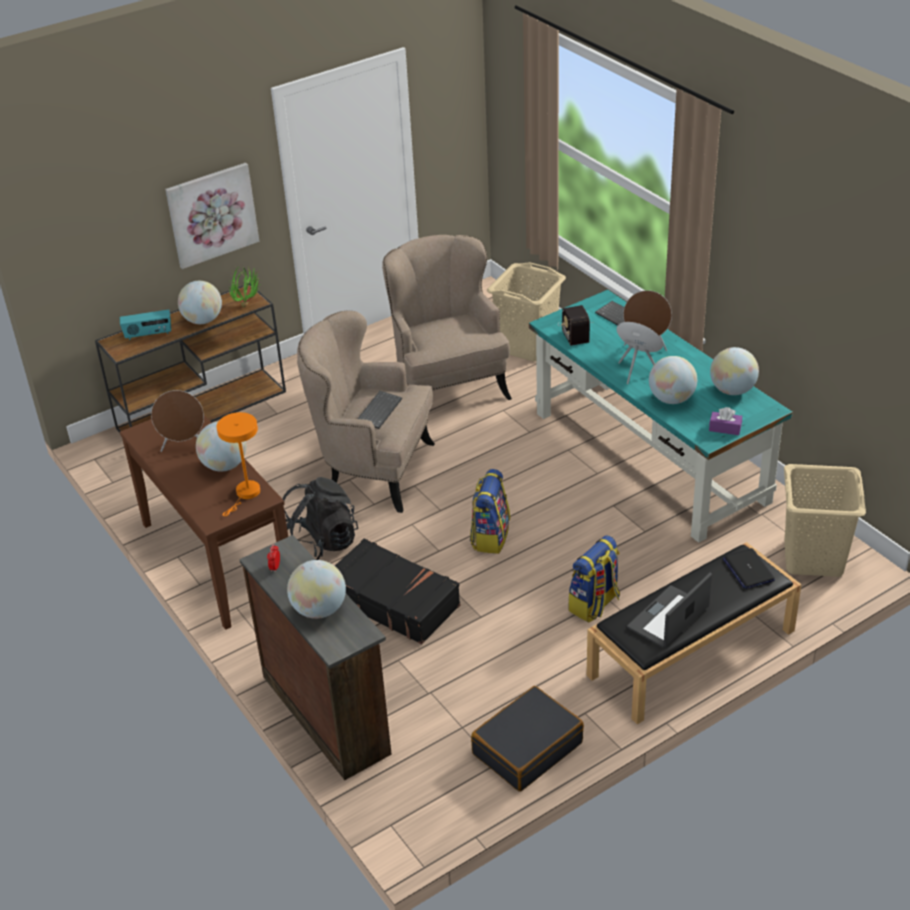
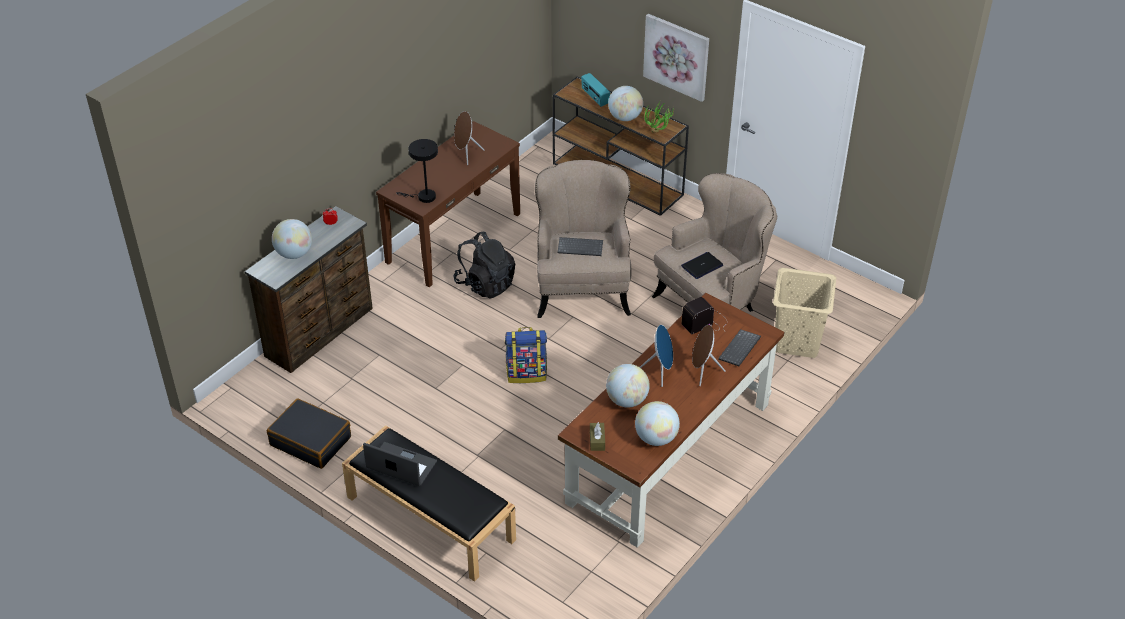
camera: 70 degrees right, 5 degrees up
globe [196,422,246,471] -> none
orange table lamp [216,412,260,516] -> black table lamp [396,139,438,203]
black suitcase [335,538,460,645] -> none
turquoise desk [529,290,793,543] -> brown desk [558,293,784,548]
backpack [568,535,620,622] -> none
purple tissue box [709,407,742,435] -> brown tissue box [590,423,605,451]
laptop [723,548,775,589] -> laptop moved to [681,252,723,279]
beige laundry basket [784,464,866,577] -> none

